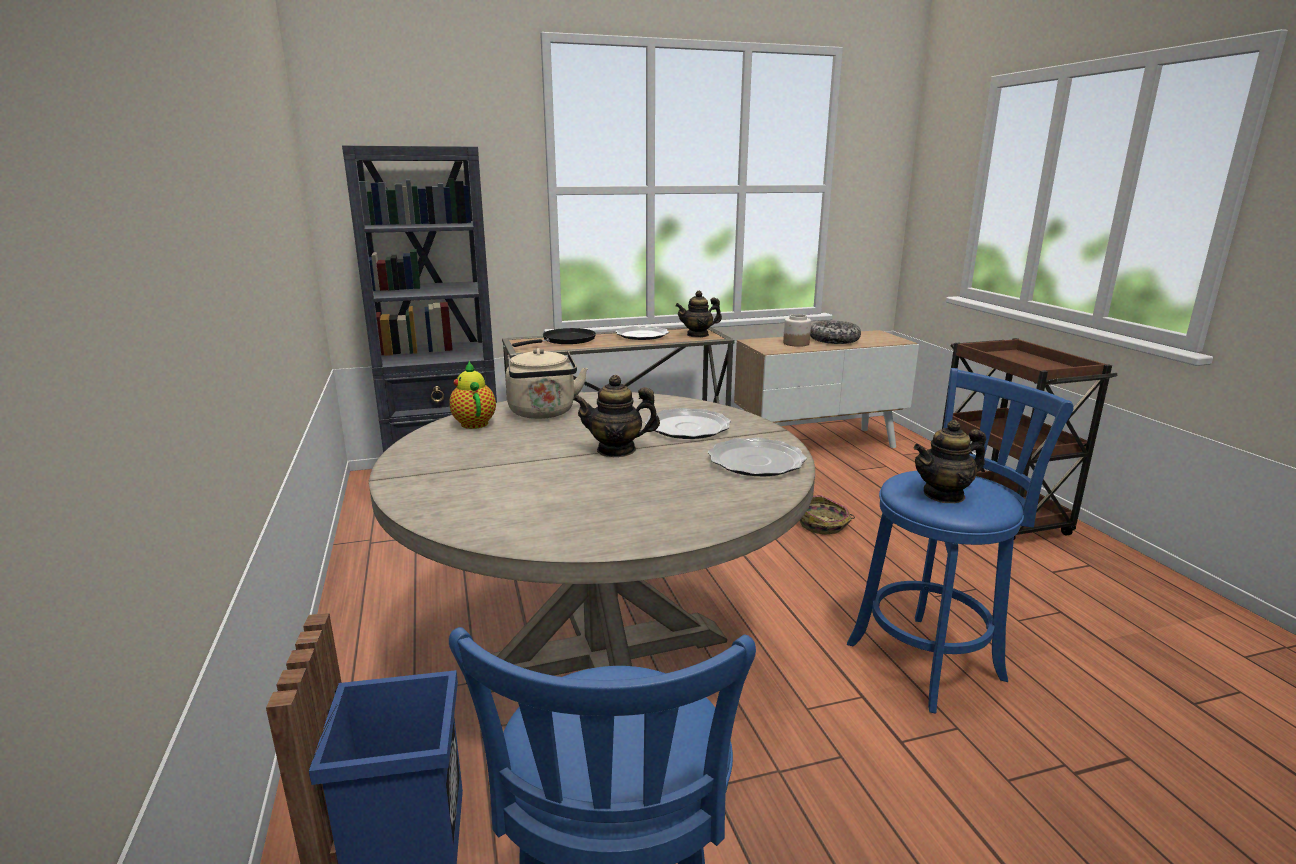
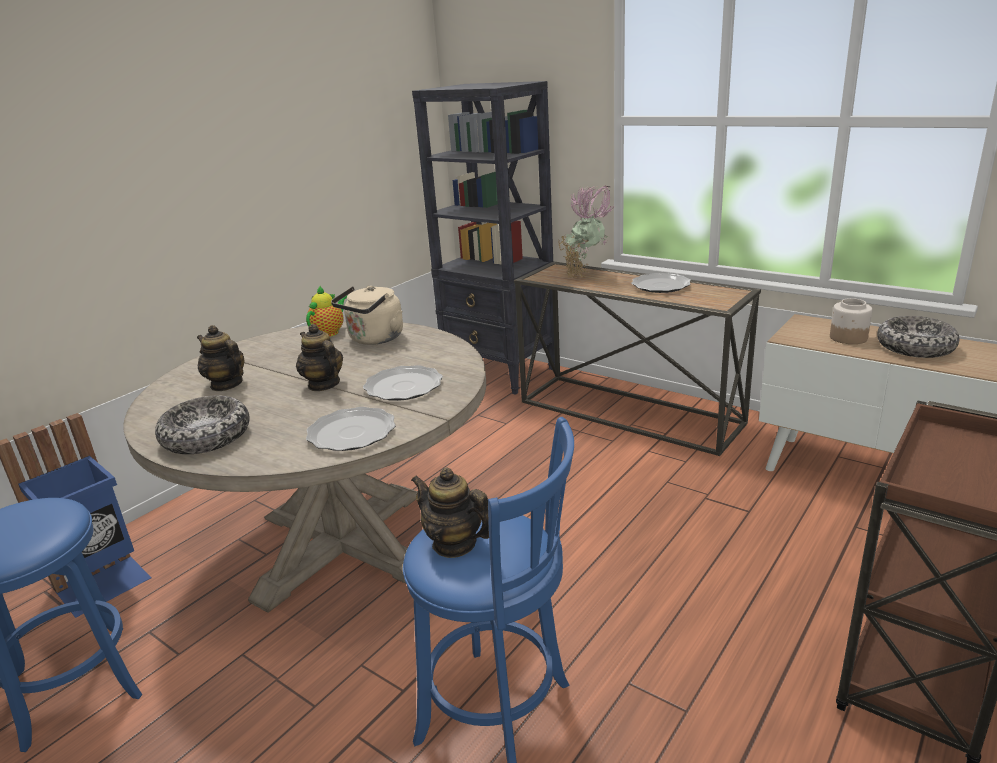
camera: 55 degrees right, 5 degrees up
black frying pan [512,328,596,347] -> potted plant [558,185,616,278]
teapot [675,291,722,338] -> teapot moved to [197,325,244,391]
basket [800,495,855,535] -> none
none -> bowl [155,395,250,454]

